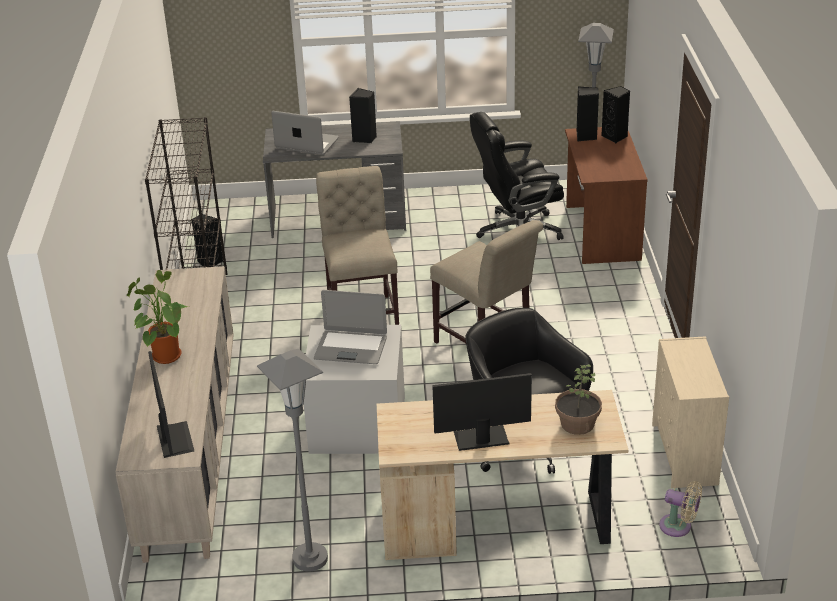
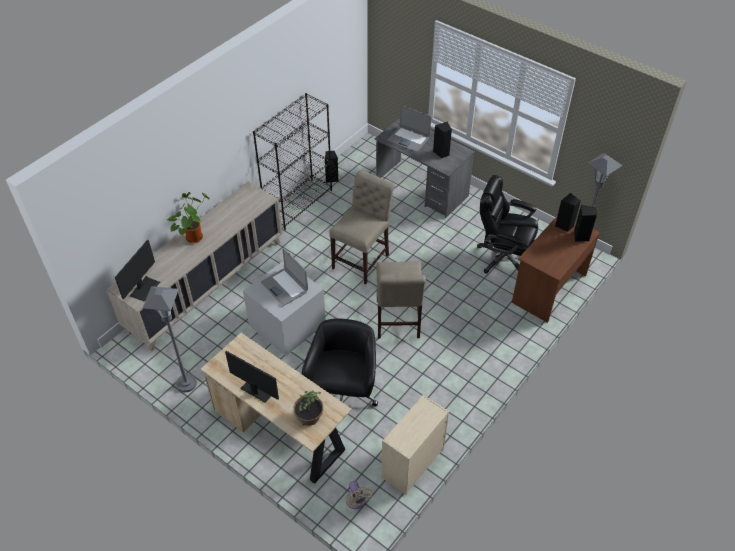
camera: 40 degrees right, 15 degrees up
laptop [271,111,339,155] -> laptop turned 150 degrees clockwise [388,105,431,152]

